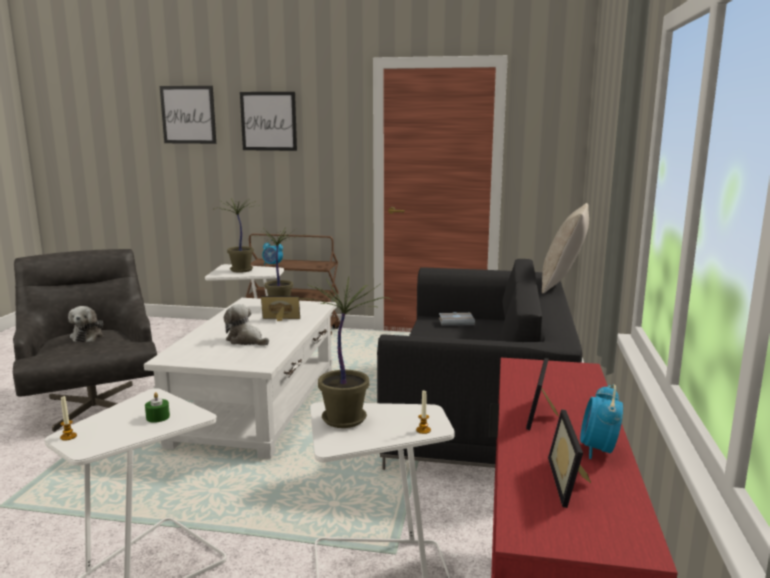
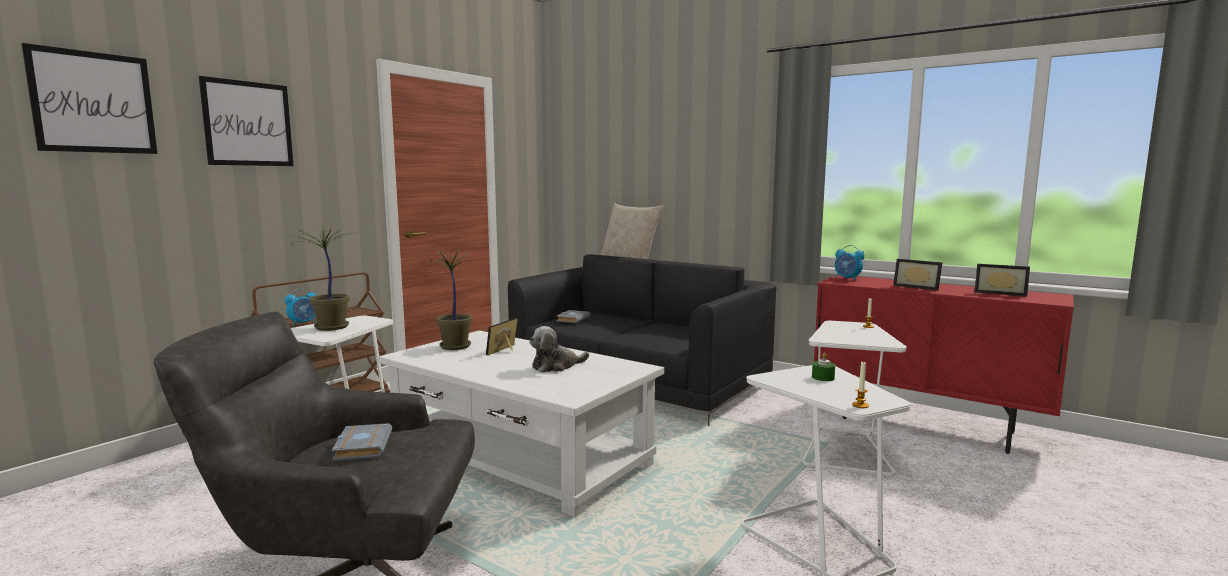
camera: 65 degrees left, 5 degrees down
plush toy [68,306,103,342] -> grey book [331,423,392,461]
potted plant [296,277,392,428] -> none
alarm clock [580,384,623,459] -> alarm clock moved to [835,245,864,281]

